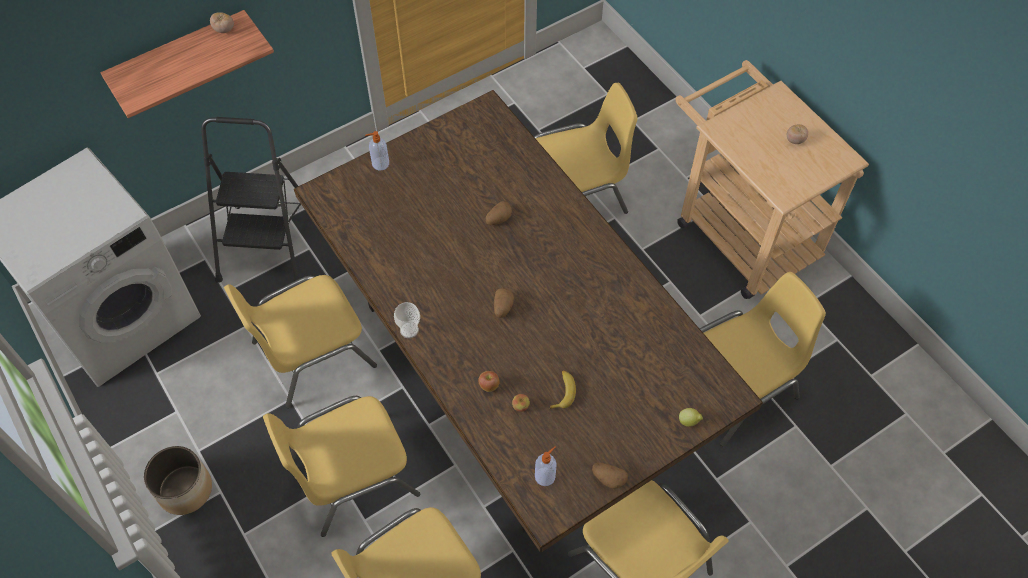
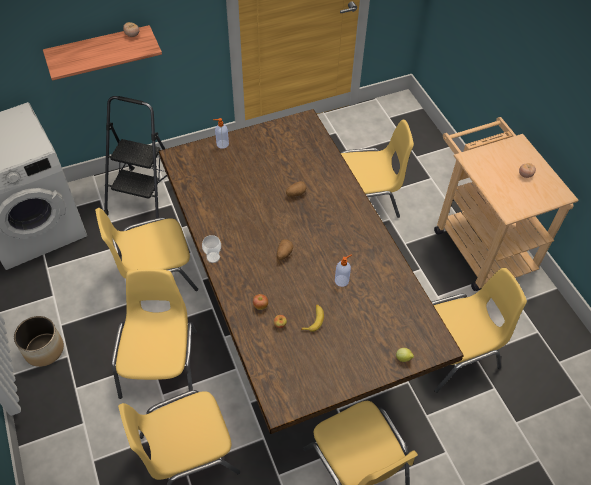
camera: 10 degrees right, 5 degrees down
yellow chair [263,396,420,537] -> yellow chair turned 105 degrees clockwise [112,269,197,399]
soap dispenser [535,446,557,486] -> soap dispenser moved to [335,254,352,287]
potato [592,463,628,489] -> none

